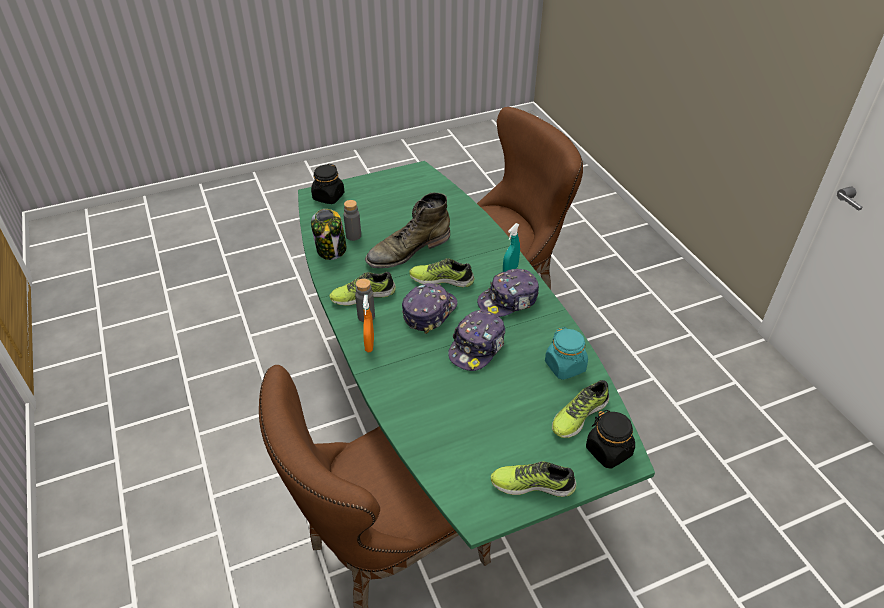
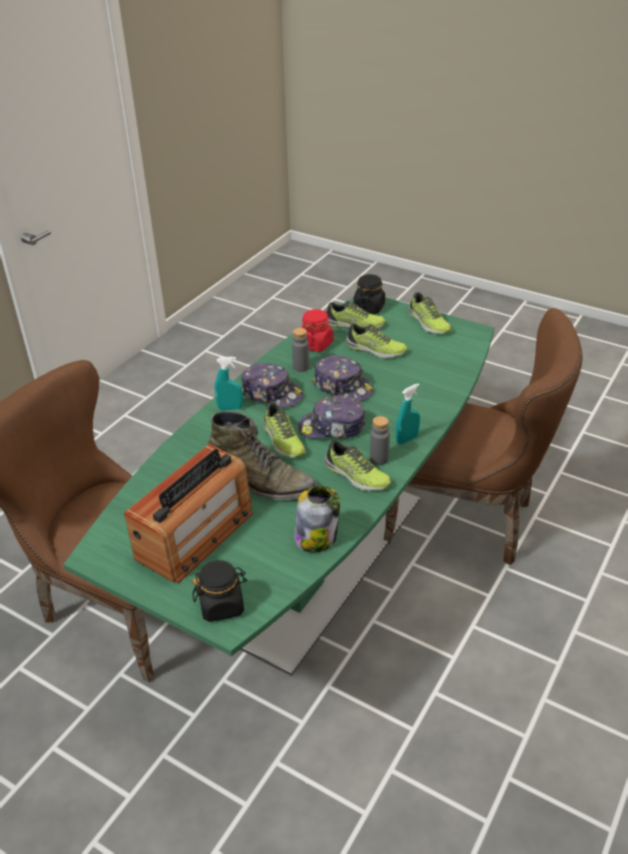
camera: 125 degrees left, 5 degrees down
grey bottle [344,200,361,241] -> grey bottle moved to [292,328,309,372]
orange spray bottle [363,295,374,352] -> turquoise spray bottle [396,383,420,444]
cap [448,310,505,371] -> cap turned 45 degrees clockwise [312,355,374,402]
turquoise jar [545,327,588,380] -> red jar [301,309,333,352]
none -> radio [124,444,253,583]
none -> shoe [346,324,407,358]

